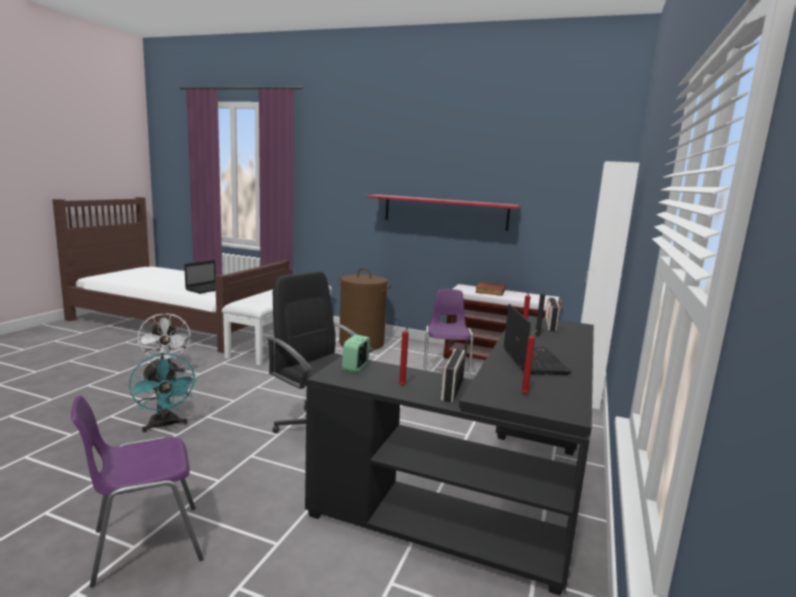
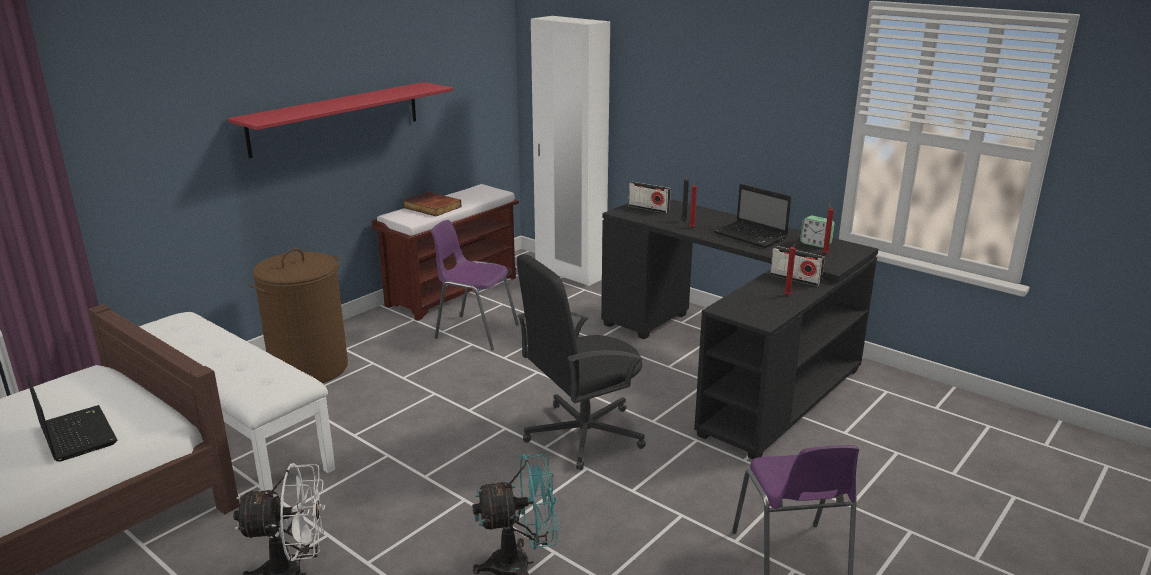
camera: 70 degrees left, 10 degrees up
alarm clock [342,334,370,373] -> alarm clock moved to [800,216,835,248]
laptop [503,304,571,375] -> laptop turned 150 degrees counterclockwise [714,184,791,248]

